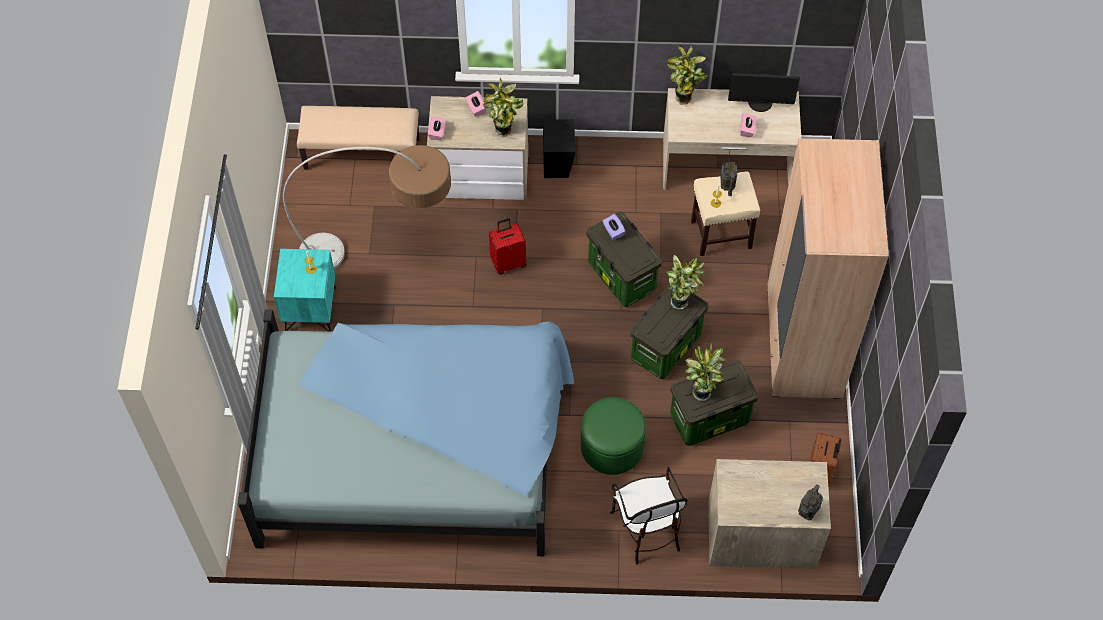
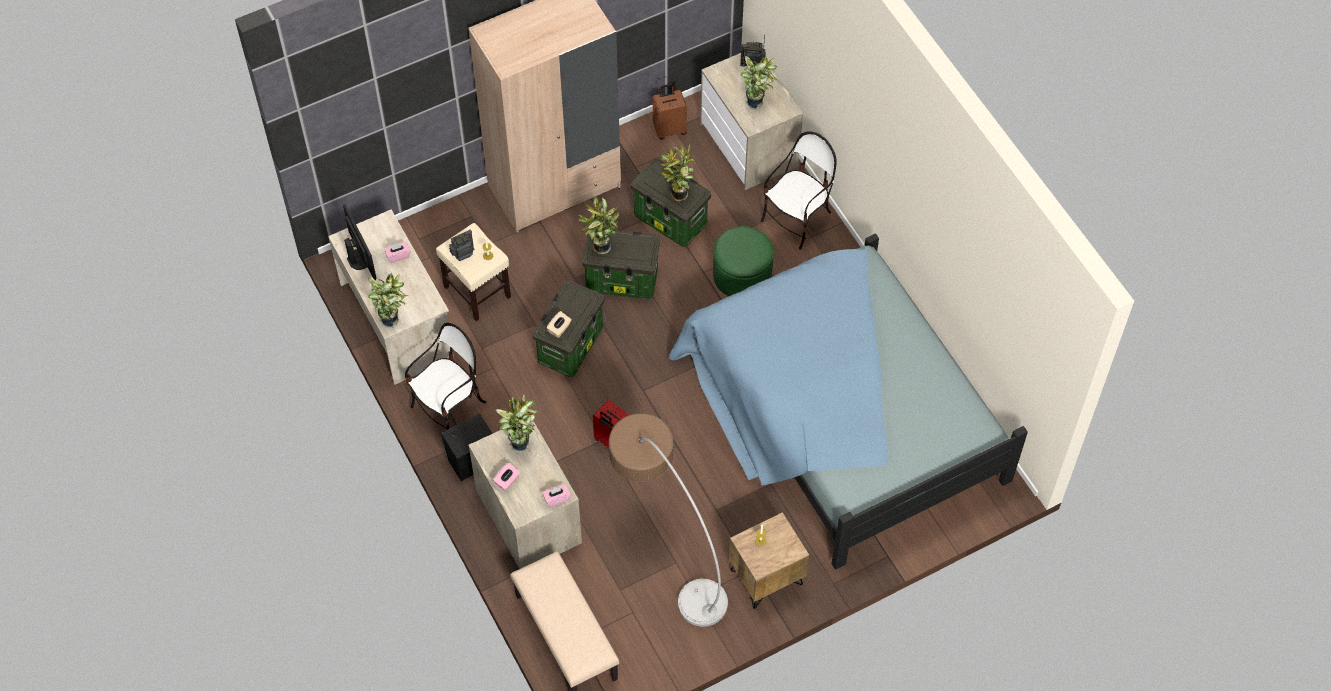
camera: 120 degrees left, 0 degrees up
turquoise nightstand [274,249,336,332] -> brown nightstand [729,512,809,609]
purple tissue box [603,214,626,240] -> beige tissue box [547,311,571,338]
none -> chair [405,323,486,430]
none -> potted plant [740,55,777,110]

